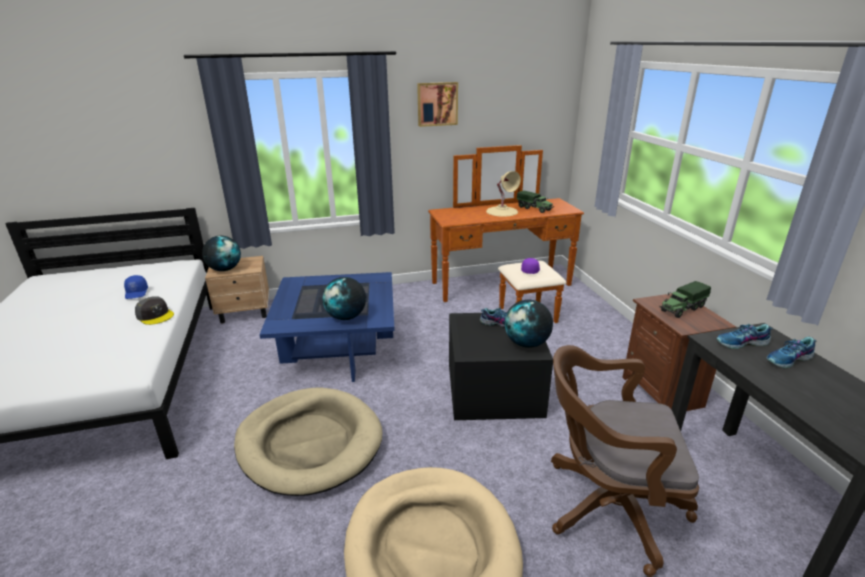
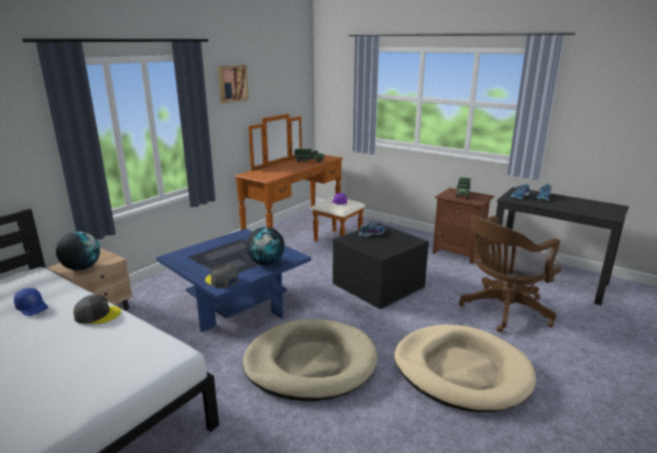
camera: 40 degrees left, 5 degrees down
beige table lamp [486,171,521,217] -> none
globe [504,300,553,348] -> none
none -> grey cap [205,264,238,288]

